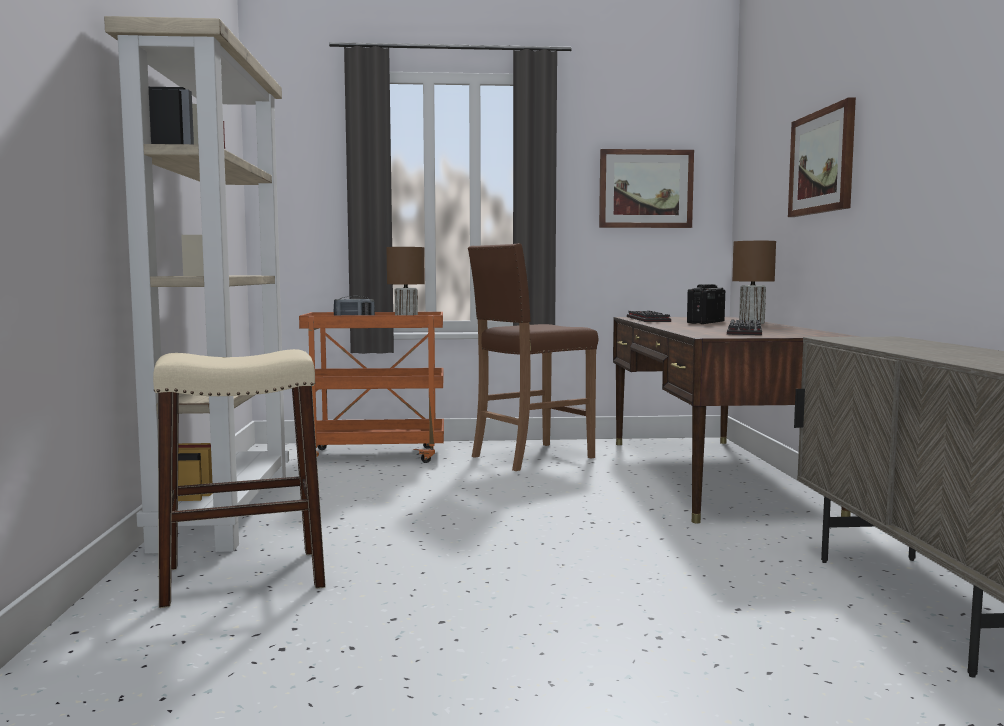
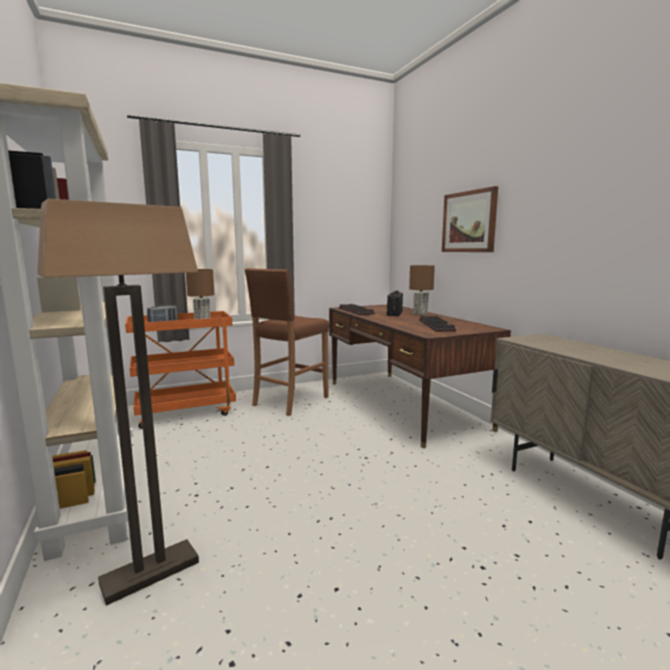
camera: 20 degrees left, 5 degrees up
beige stool [153,349,326,608] -> floor lamp [37,199,199,606]
picture [599,149,694,228] -> none

